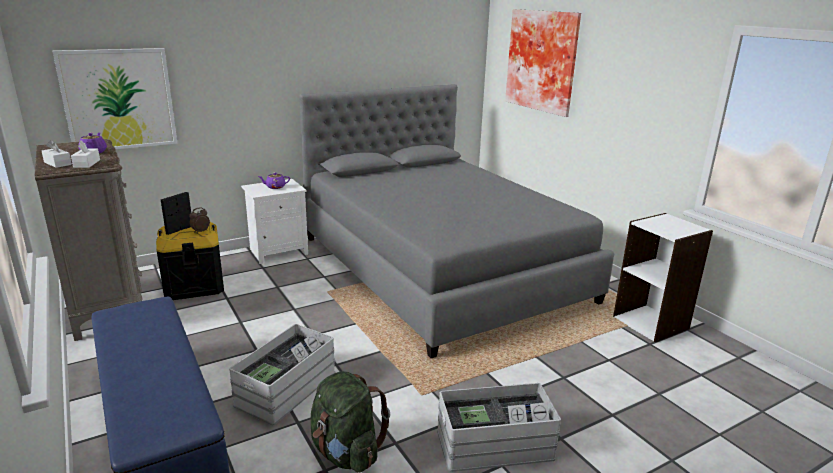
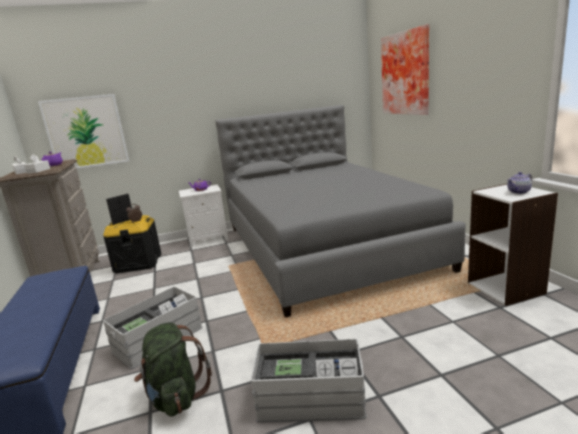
camera: 15 degrees right, 5 degrees down
none -> teapot [507,172,532,194]

